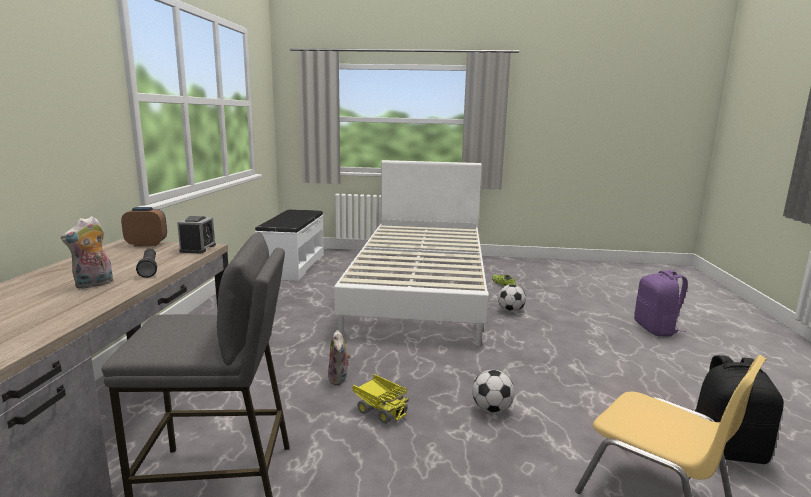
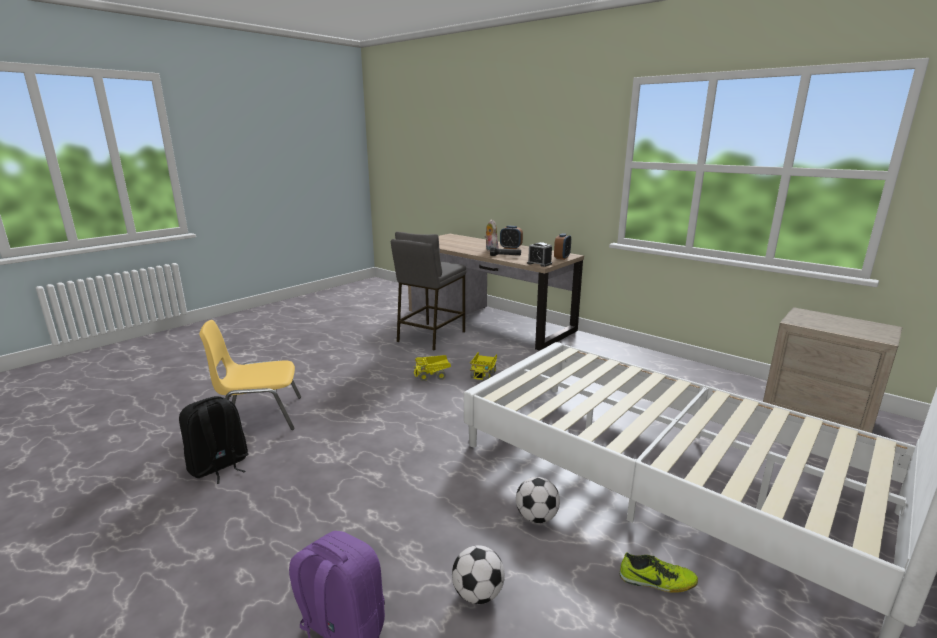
camera: 125 degrees right, 5 degrees up
white bench [255,209,324,281] -> beige nightstand [763,307,902,433]
plush toy [328,330,351,385] -> toy truck [470,352,497,380]
football [472,370,515,413] -> football moved to [452,545,505,604]
none -> alarm clock [500,226,523,249]

